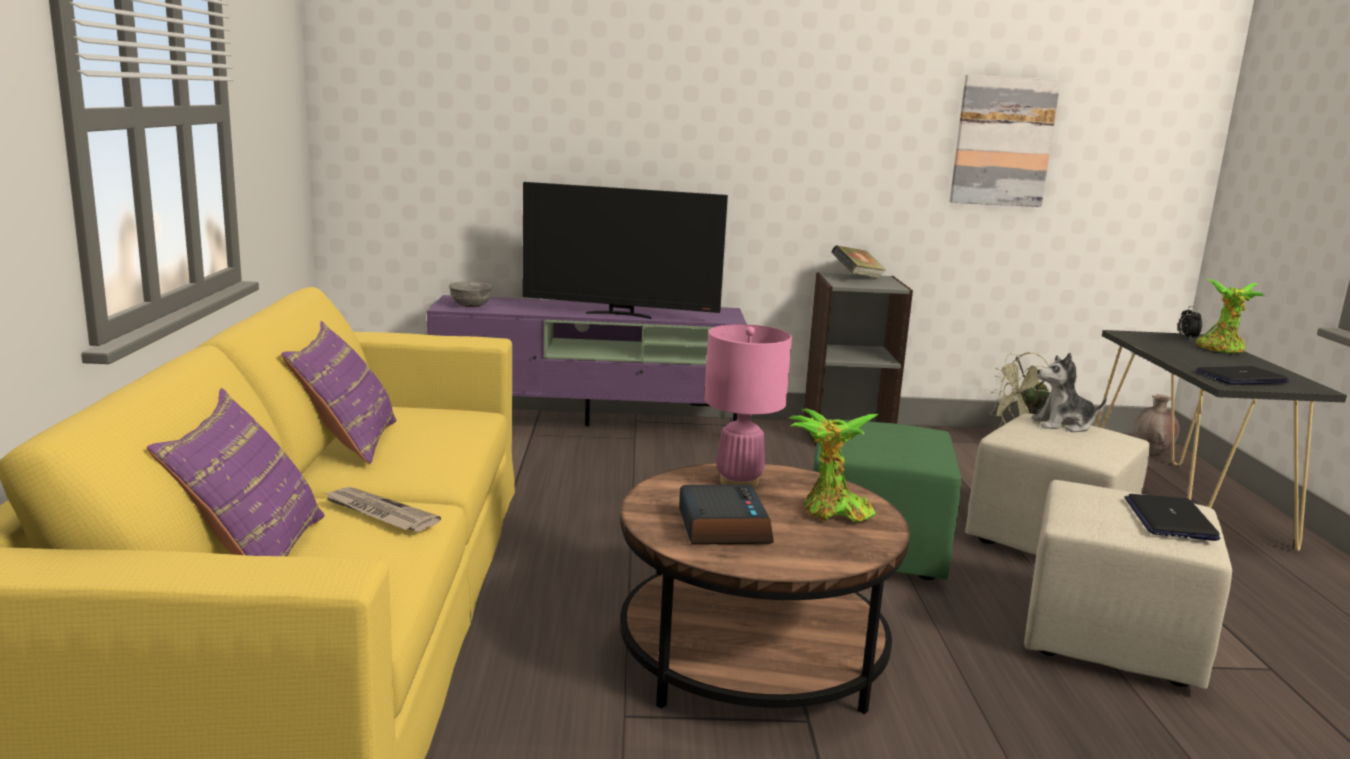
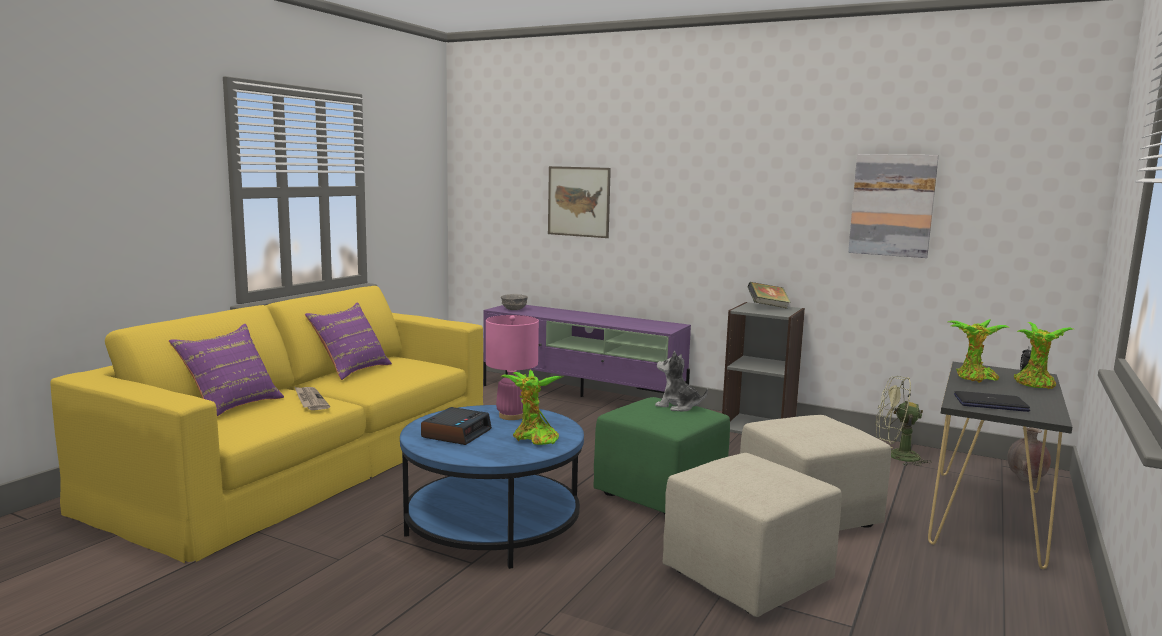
camera: 30 degrees right, 5 degrees down
television [522,182,728,319] -> none
brown coffee table [620,463,910,714] -> blue coffee table [400,405,584,569]
plush toy [1032,353,1107,432] -> plush toy moved to [655,351,708,412]
laptop [1124,494,1220,541] -> none
none -> picture [548,166,611,238]
none -> potted plant [948,319,1008,383]

